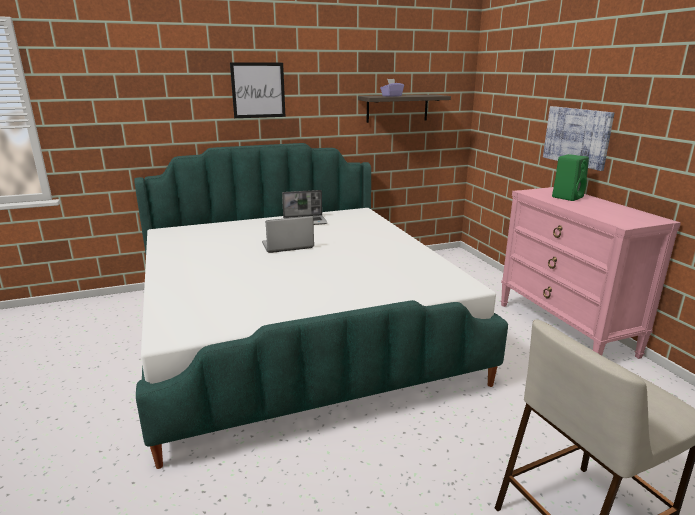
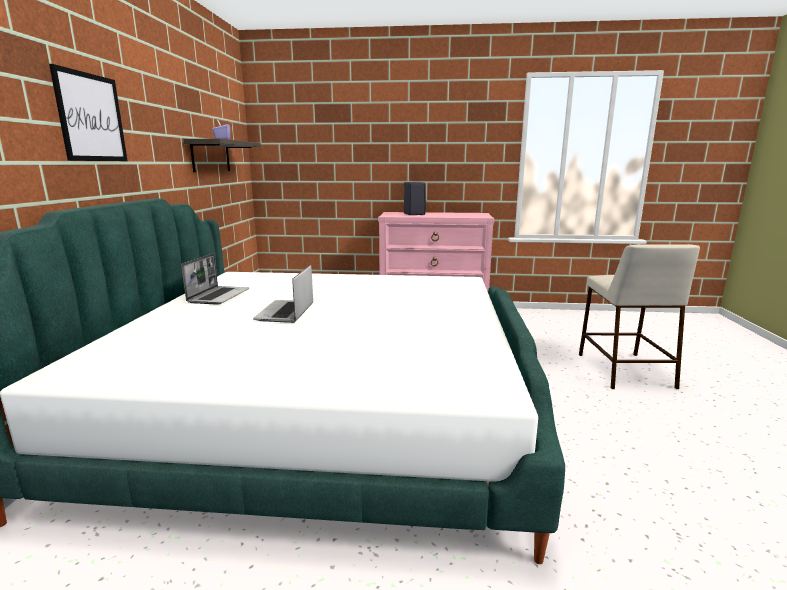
camera: 65 degrees left, 5 degrees down
picture [543,106,614,171] -> none
green speaker [552,154,589,201] -> black speaker [404,182,426,215]

